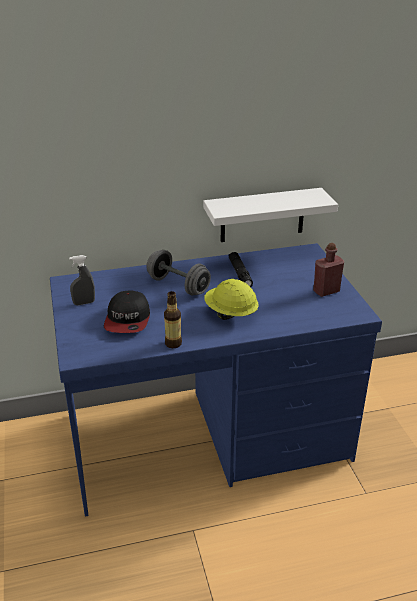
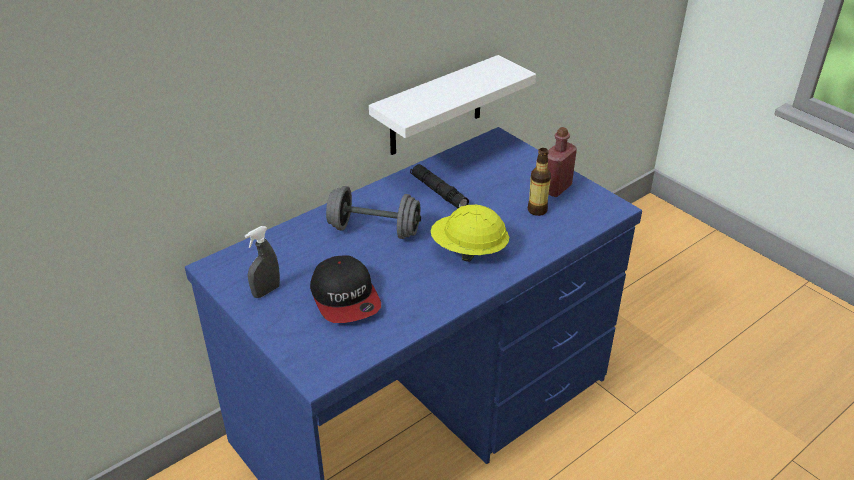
camera: 25 degrees left, 5 degrees up
bottle [164,291,182,348] -> bottle moved to [527,148,551,216]

